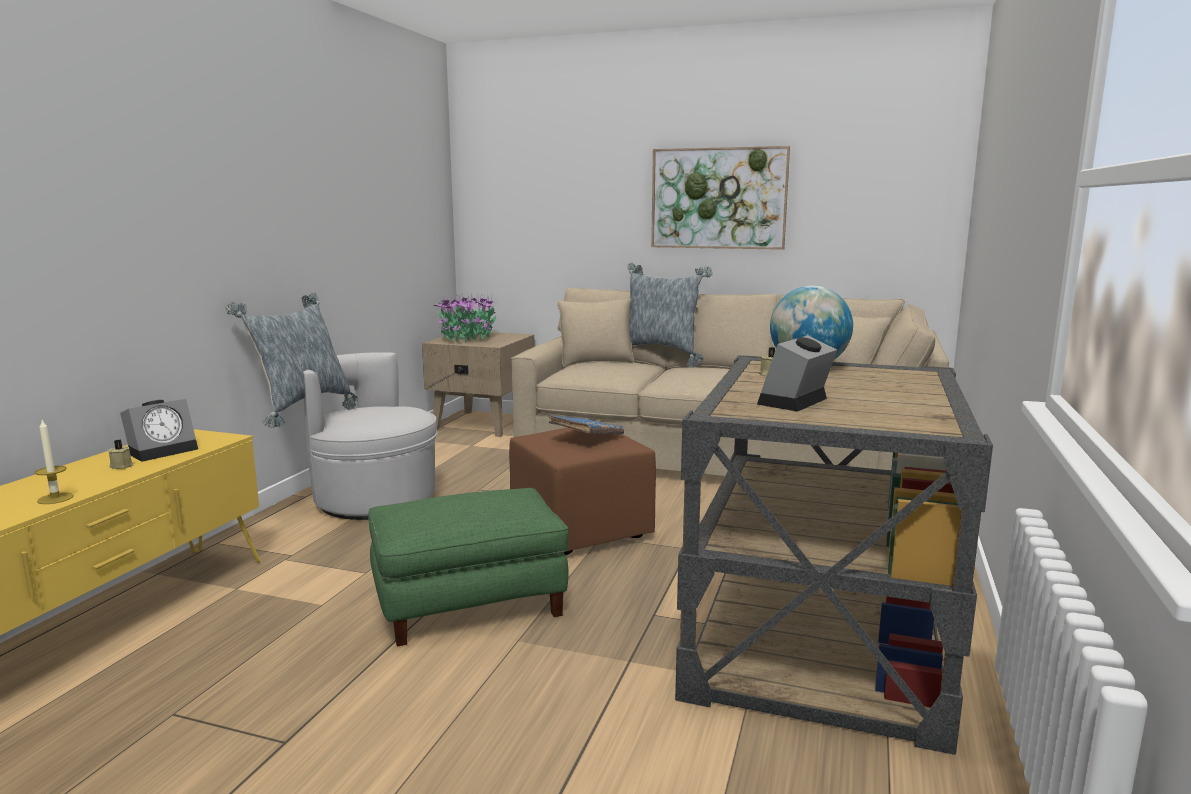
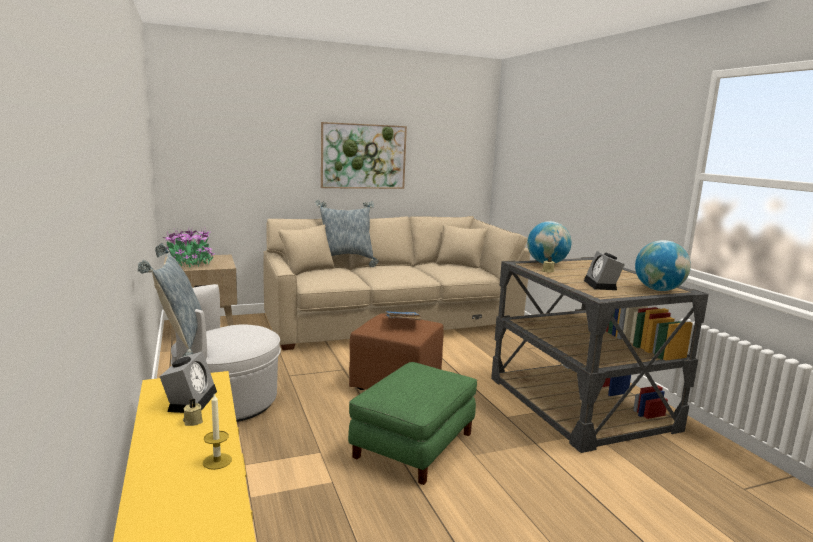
camera: 40 degrees left, 0 degrees up
none -> globe [635,240,691,291]

